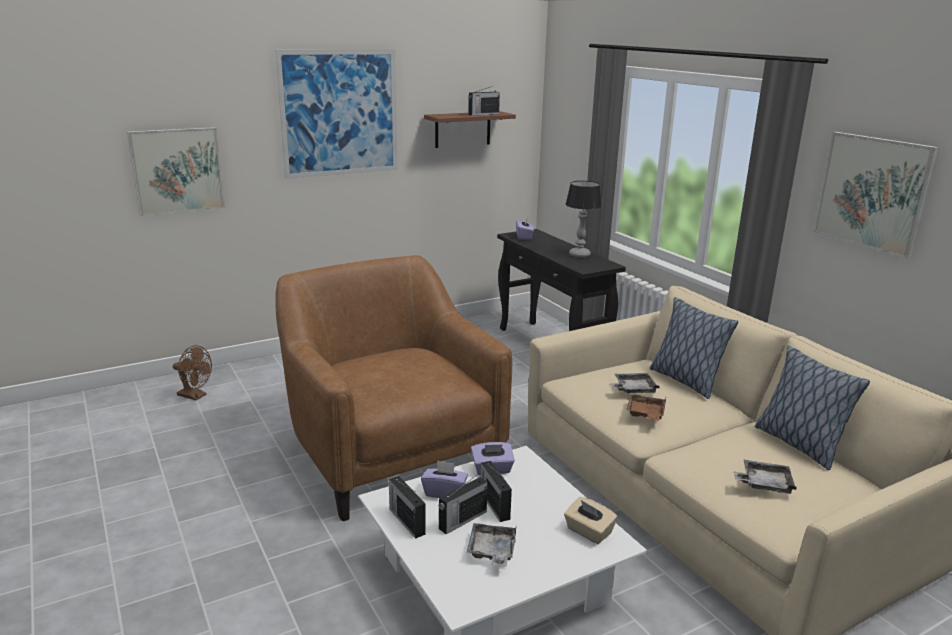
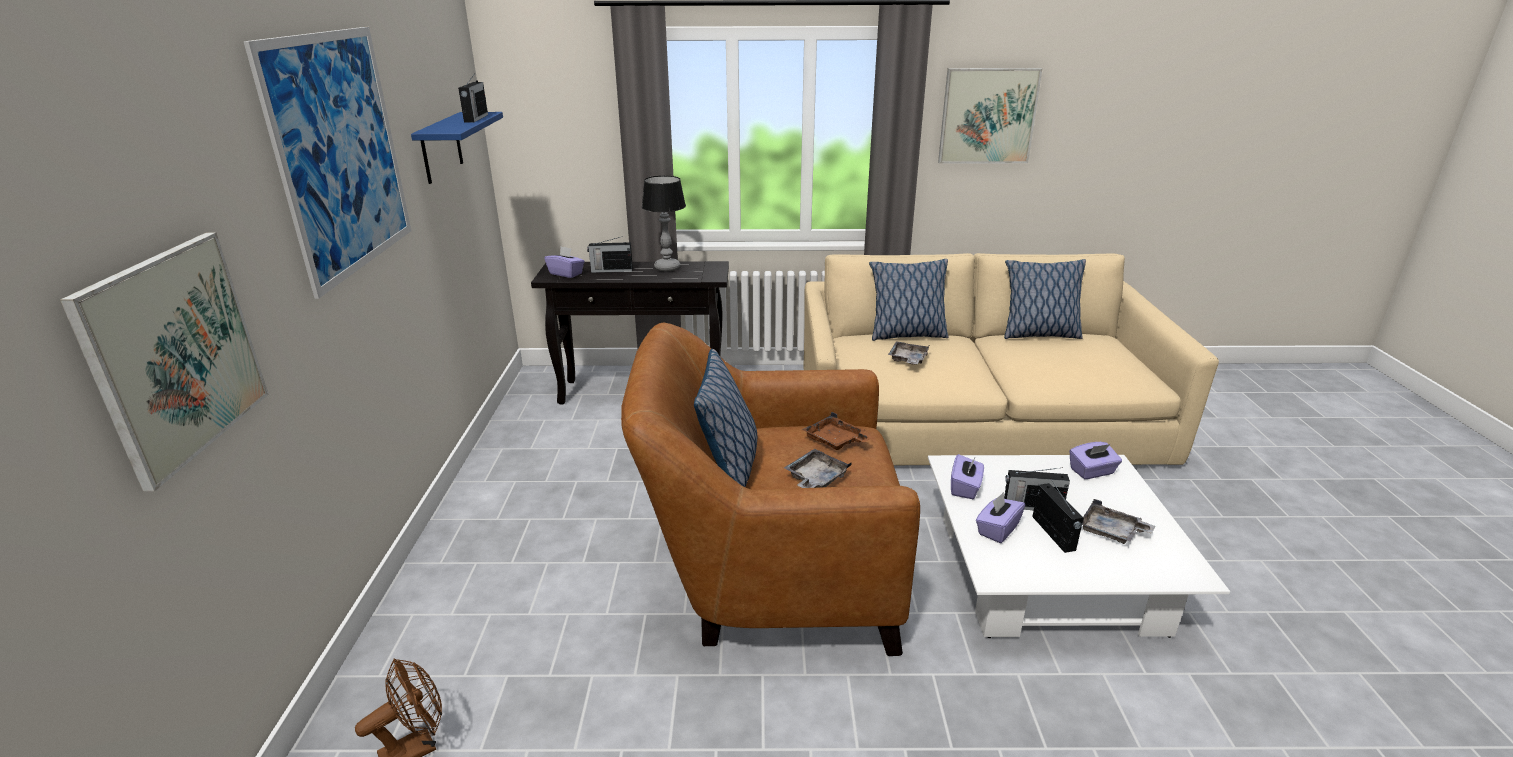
camera: 60 degrees left, 5 degrees up
radio [389,476,426,539] -> radio moved to [587,236,633,273]
brown shelf [424,111,516,148] -> blue shelf [411,112,503,184]
beige tissue box [564,497,618,544] -> purple tissue box [1070,442,1122,479]
brown tray [626,394,666,421] -> brown tray moved to [802,412,873,450]
grey tray [734,460,797,494] -> grey tray moved to [784,449,852,488]
none -> pillow [694,349,757,488]

